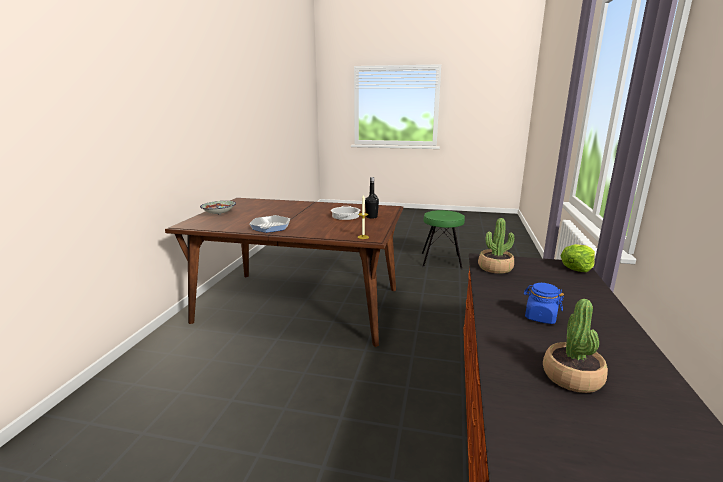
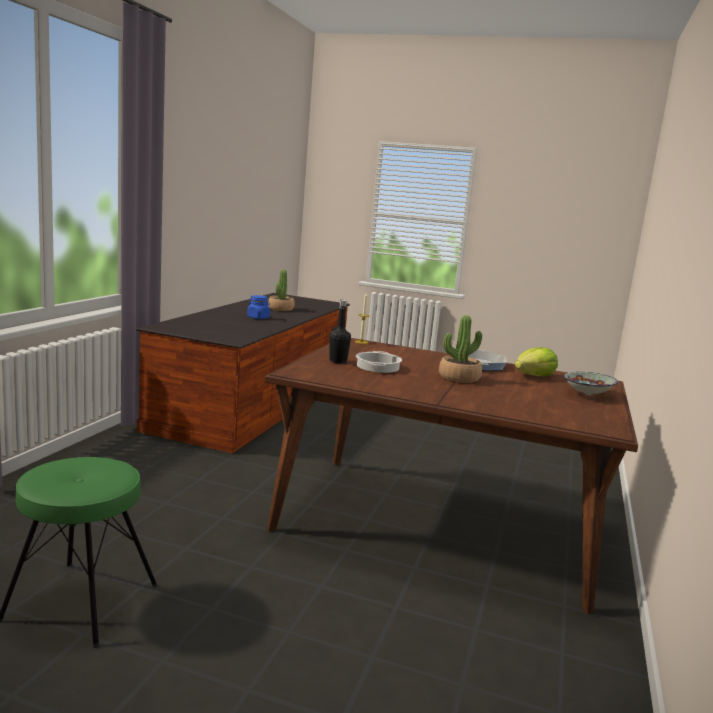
camera: 175 degrees left, 5 degrees down
potted plant [478,218,514,274] -> potted plant moved to [439,315,482,383]
lettuce [561,244,595,272] -> lettuce moved to [515,348,558,376]

